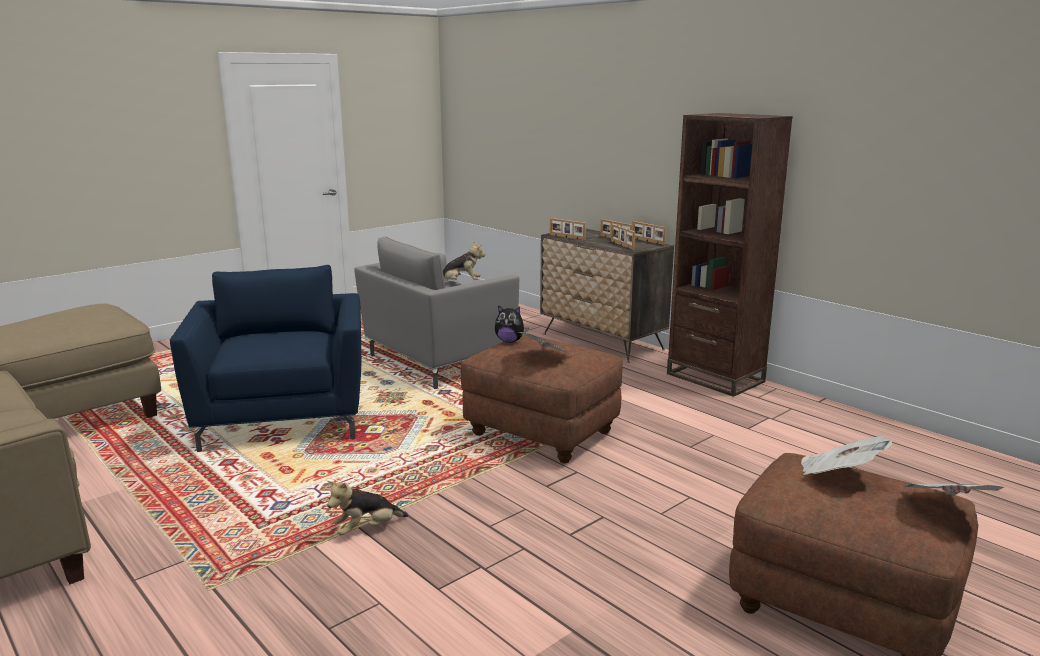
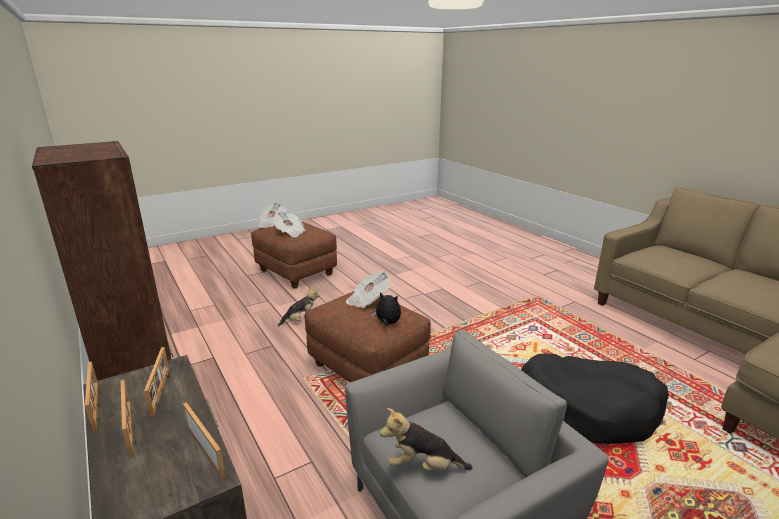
camera: 170 degrees left, 5 degrees up
blue armchair [170,265,361,452] -> black dog bed [521,353,669,444]
plush toy [327,481,408,535] -> plush toy moved to [278,286,320,326]

